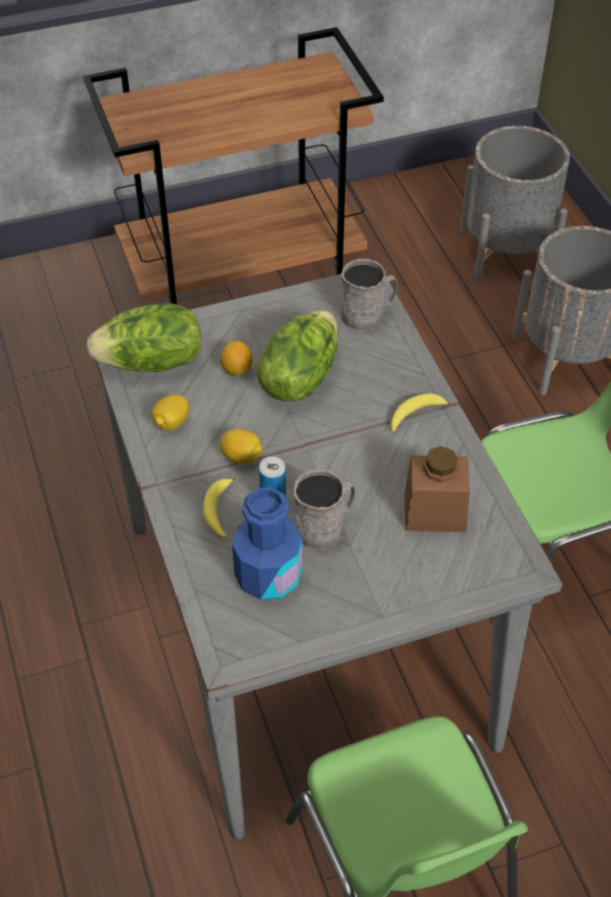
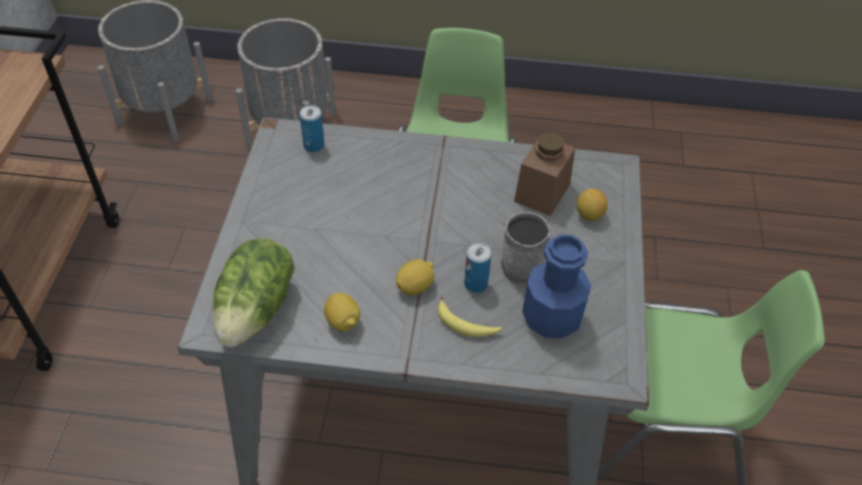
camera: 65 degrees left, 0 degrees up
lemon [220,341,253,376] -> lemon moved to [576,189,608,221]
lettuce [257,310,338,402] -> none
grey mug [341,259,397,331] -> can [300,105,324,153]
banana [391,393,452,431] -> none

